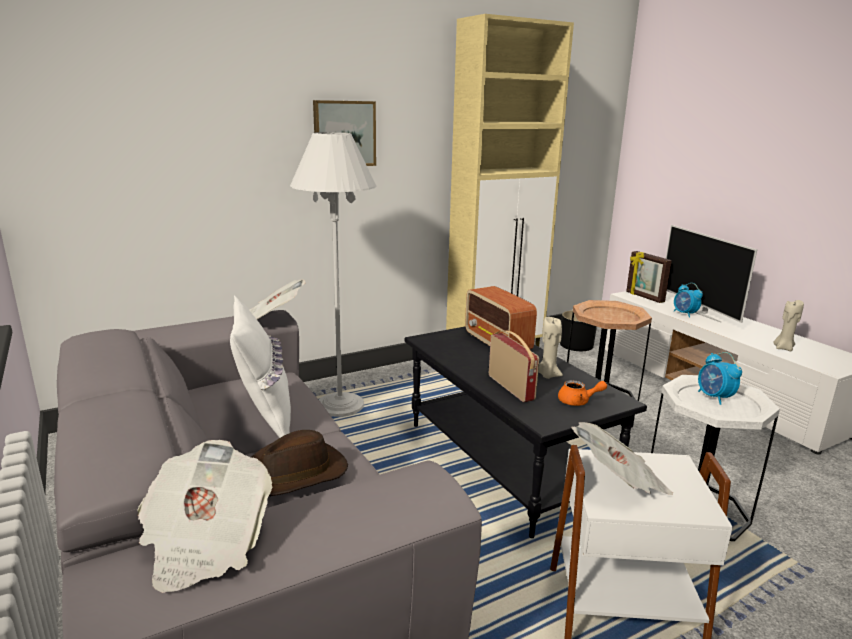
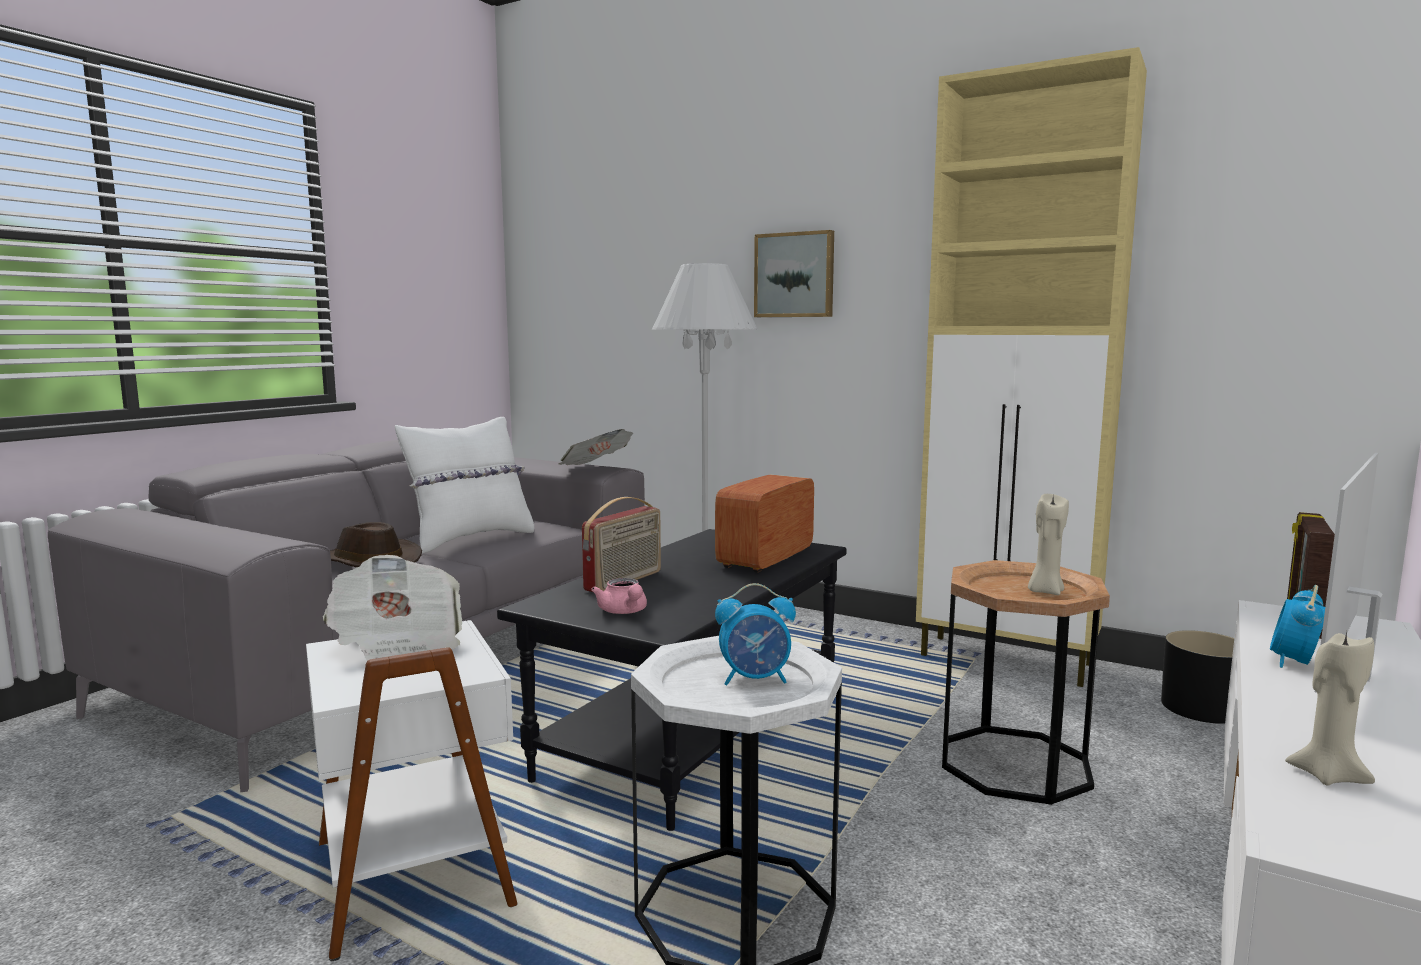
camera: 60 degrees right, 10 degrees down
newspaper [137,440,272,593] -> none
beige candle [538,317,563,379] -> beige candle moved to [1028,493,1069,595]
orange teapot [558,380,607,406] -> pink teapot [591,578,647,614]
alarm clock [698,352,742,405] -> alarm clock turned 135 degrees counterclockwise [715,583,796,685]

